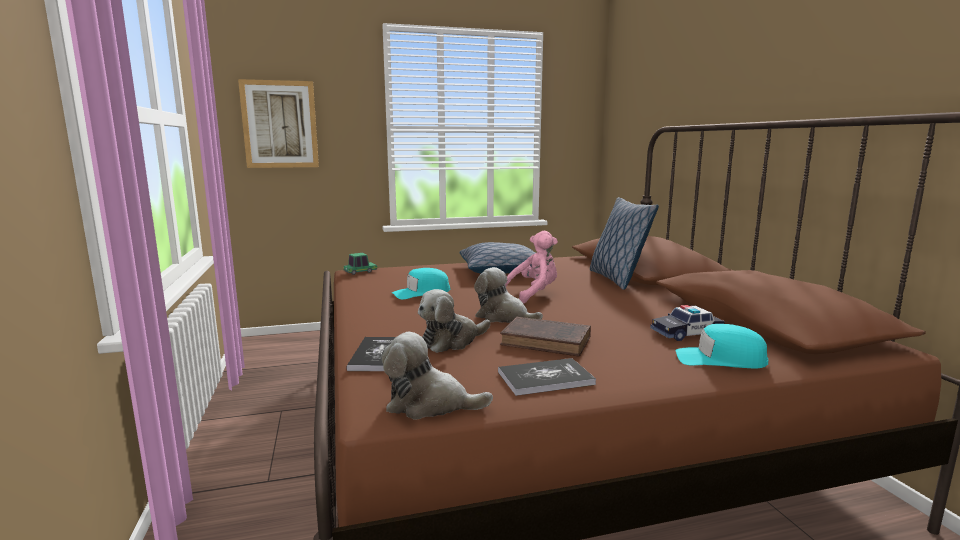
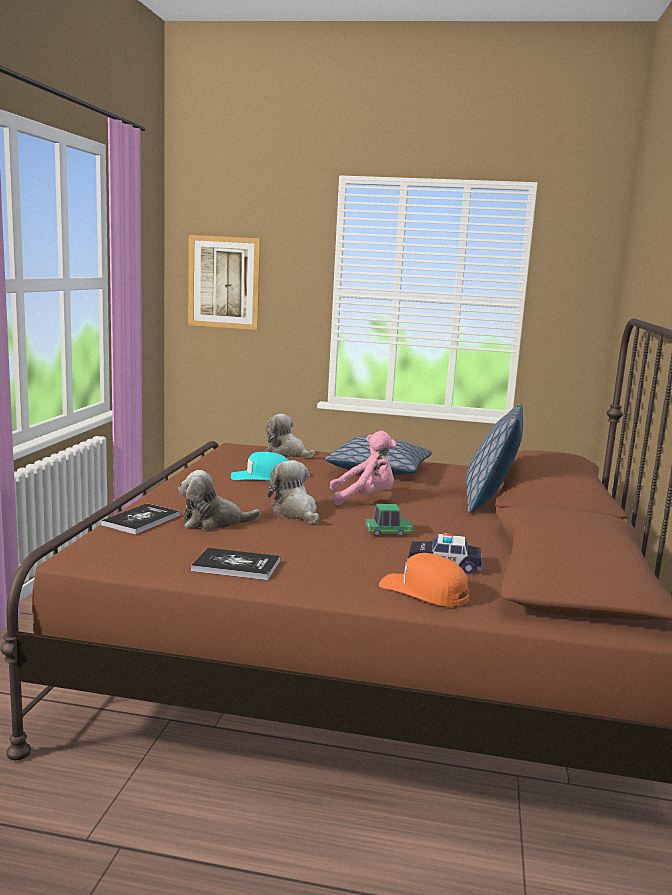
camera: 25 degrees right, 0 degrees up
toy car [343,253,377,275] -> toy car moved to [365,504,413,536]
plush toy [381,332,493,420] -> plush toy moved to [265,414,315,458]
brown book [500,317,591,357] -> none
turquoise cap [675,324,768,368] -> orange cap [379,553,469,606]

